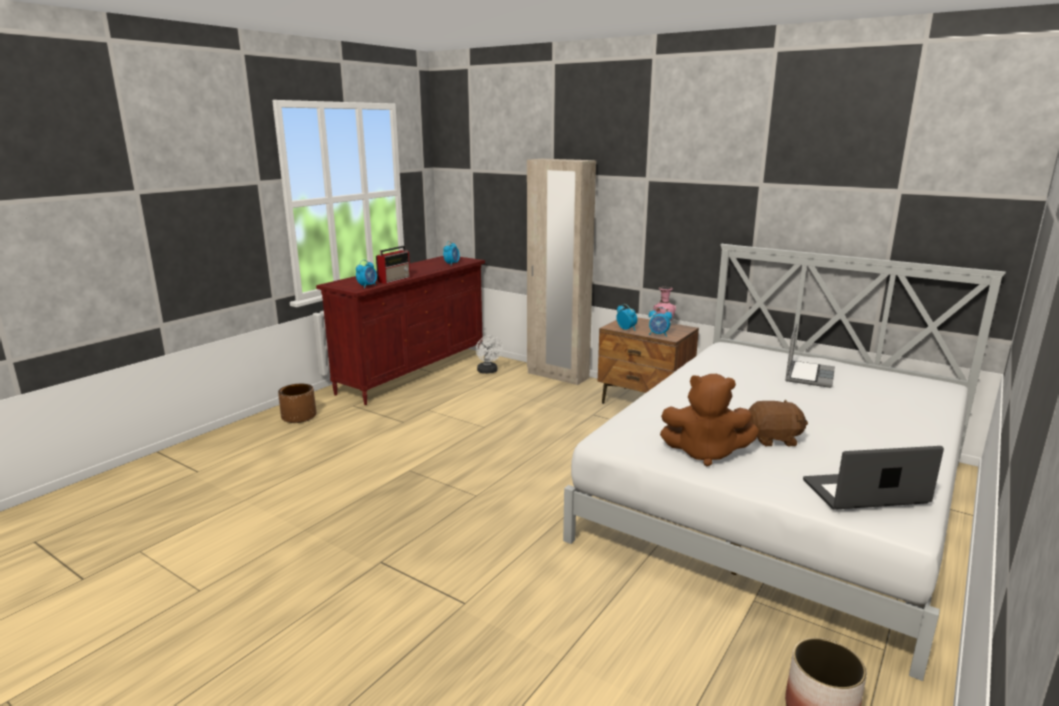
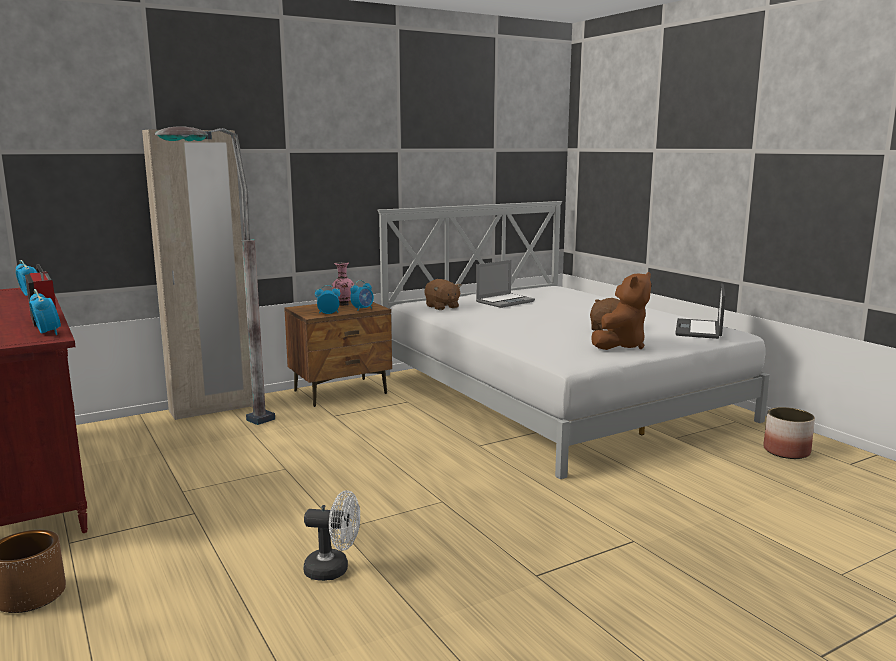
camera: 65 degrees left, 5 degrees down
white fan [476,335,503,374] -> white fan moved to [304,490,360,581]
laptop [785,322,835,388] -> laptop turned 90 degrees clockwise [476,260,535,308]
none -> grey floor lamp [154,126,275,425]
none -> brown plush toy [425,279,462,310]

